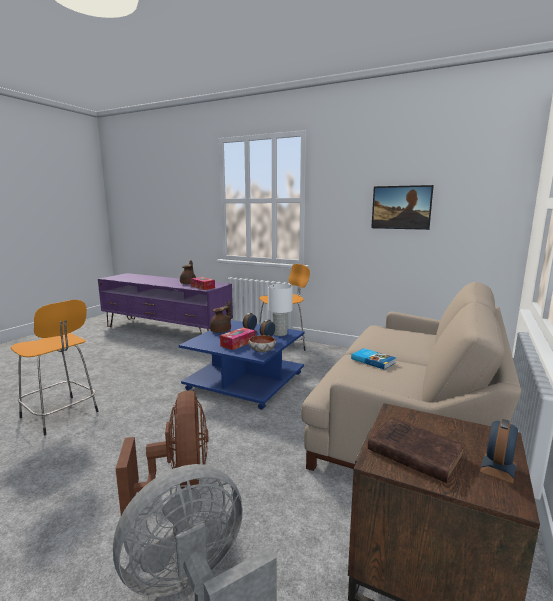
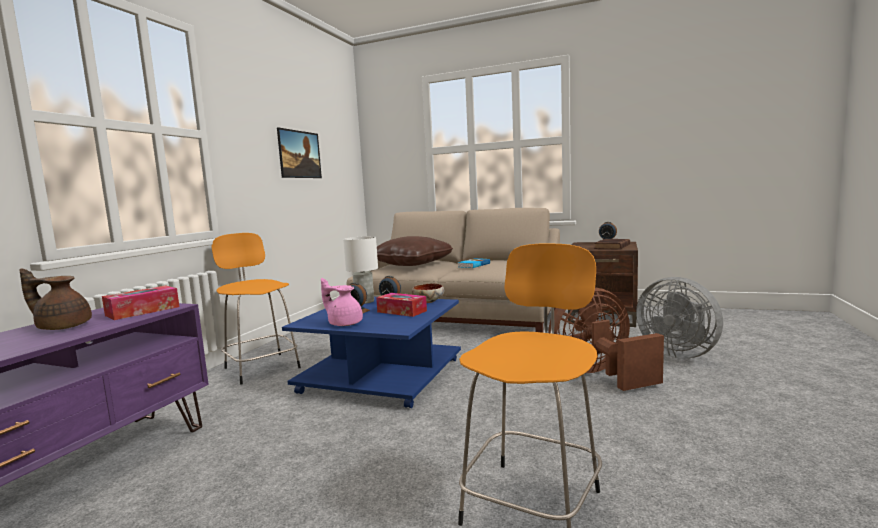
camera: 95 degrees left, 5 degrees down
brown teapot [210,301,231,333] -> pink teapot [321,278,363,326]
none -> brown pillow [377,236,453,266]

